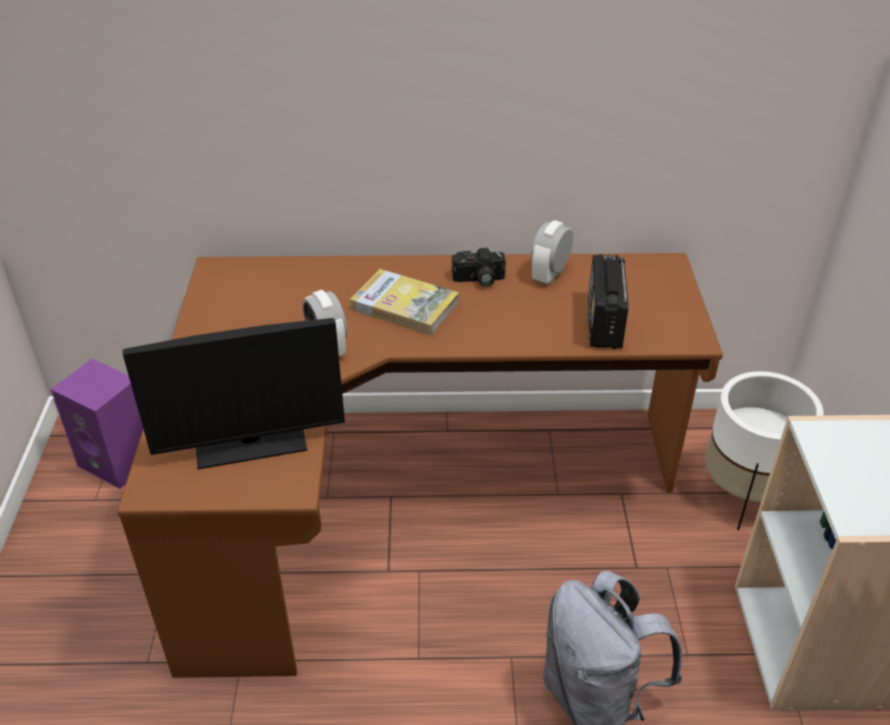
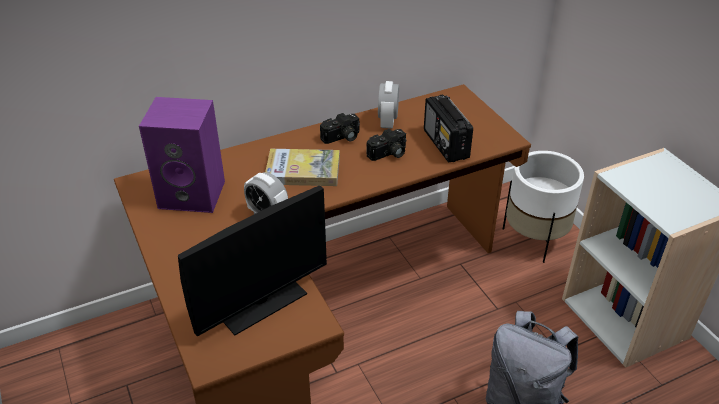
camera: 25 degrees left, 0 degrees up
purple speaker [50,358,143,489] -> purple speaker moved to [139,97,225,213]
none -> camera [367,129,407,161]

